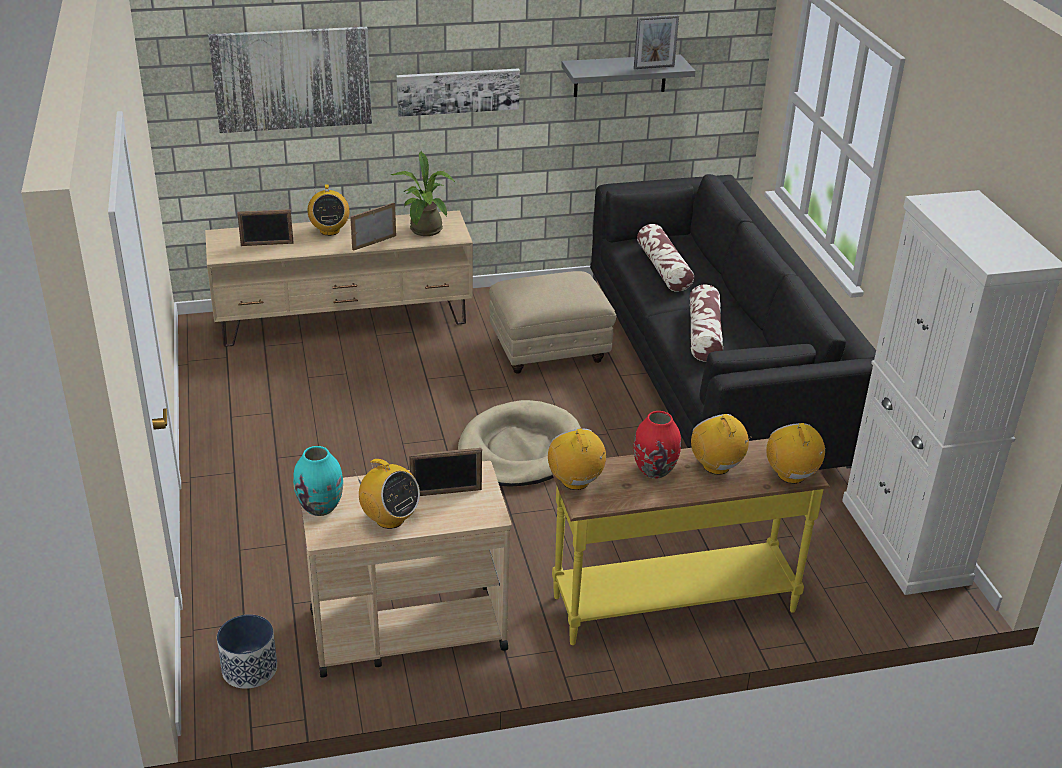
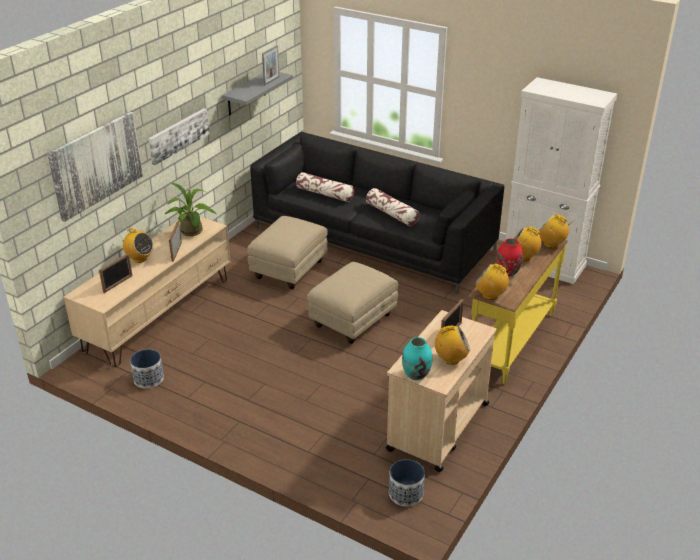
camera: 45 degrees left, 0 degrees up
beige dog bed [458,400,581,487] -> beige ottoman [307,262,398,344]
none -> planter [130,349,164,389]

